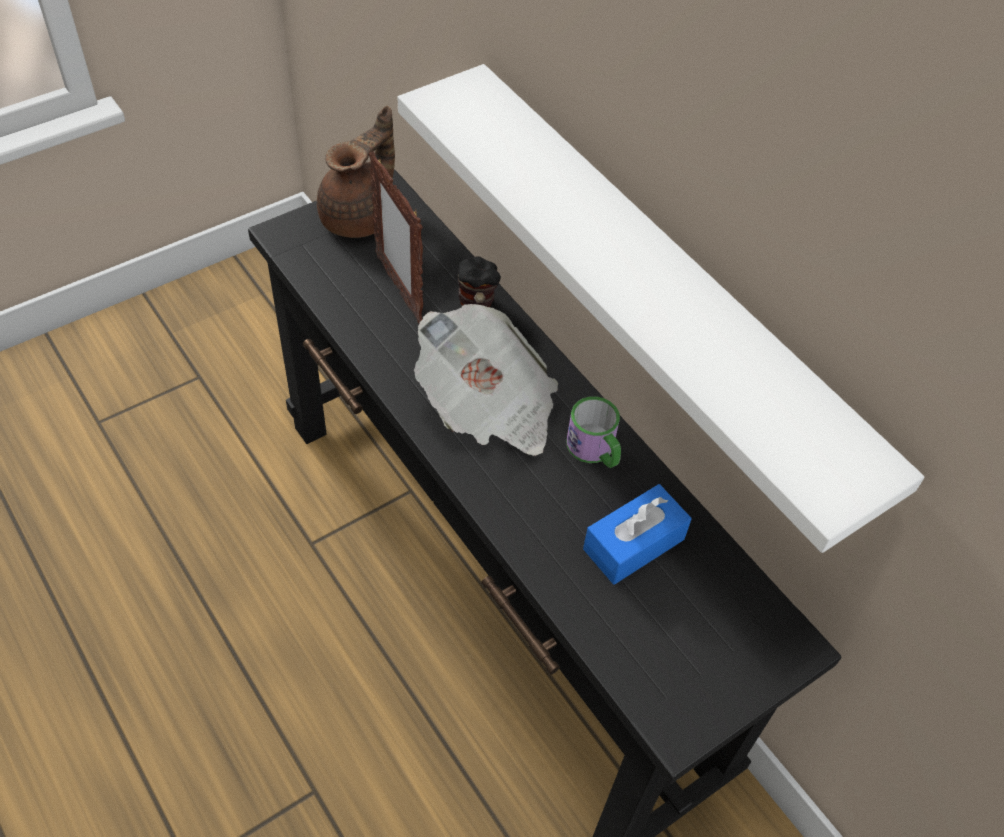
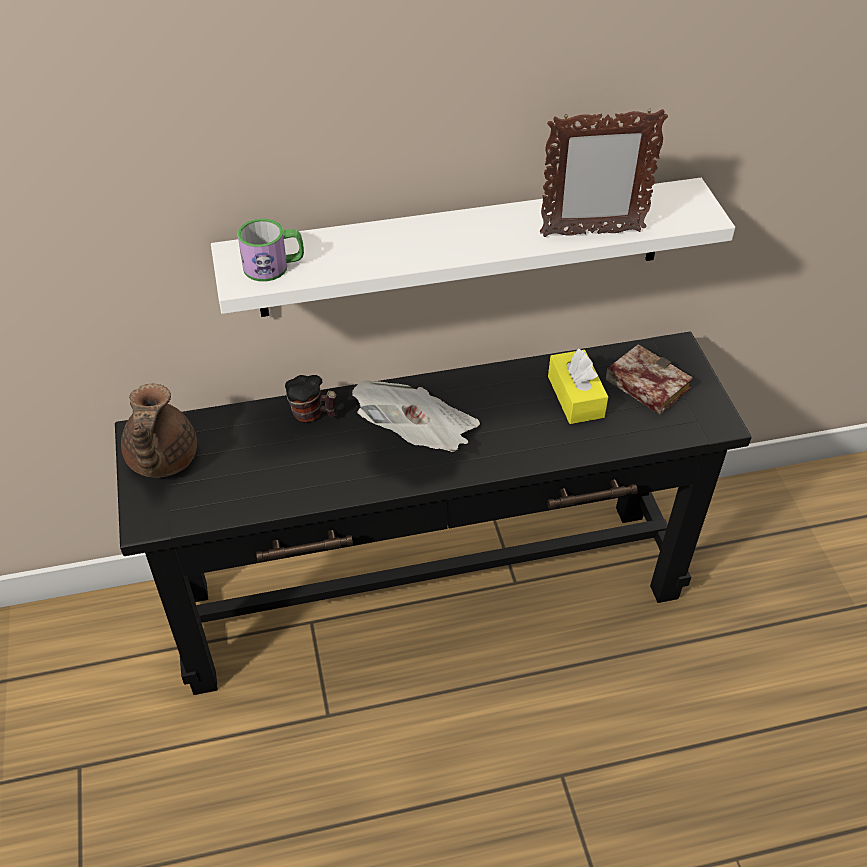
camera: 65 degrees left, 5 degrees down
brown teapot [317,106,395,238] -> brown teapot turned 150 degrees counterclockwise [121,384,197,478]
picture frame [369,151,423,323] -> picture frame moved to [540,108,668,237]
mug [566,396,621,468] -> mug moved to [238,219,304,282]
blue tissue box [583,484,692,585] -> yellow tissue box [548,348,608,424]
none -> book [605,344,693,415]

